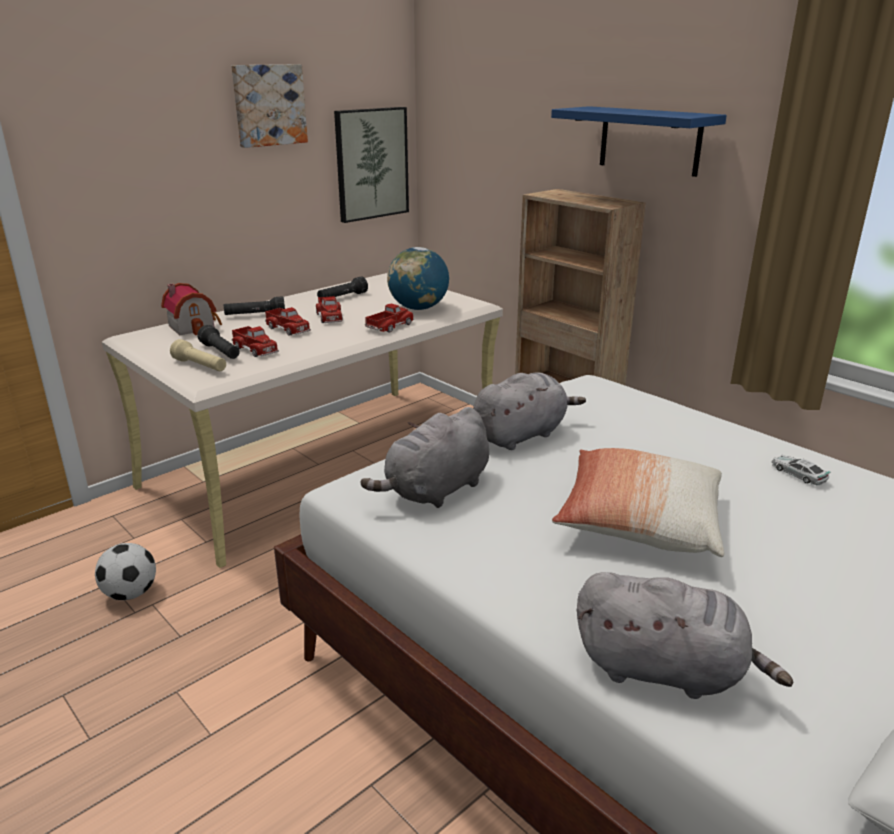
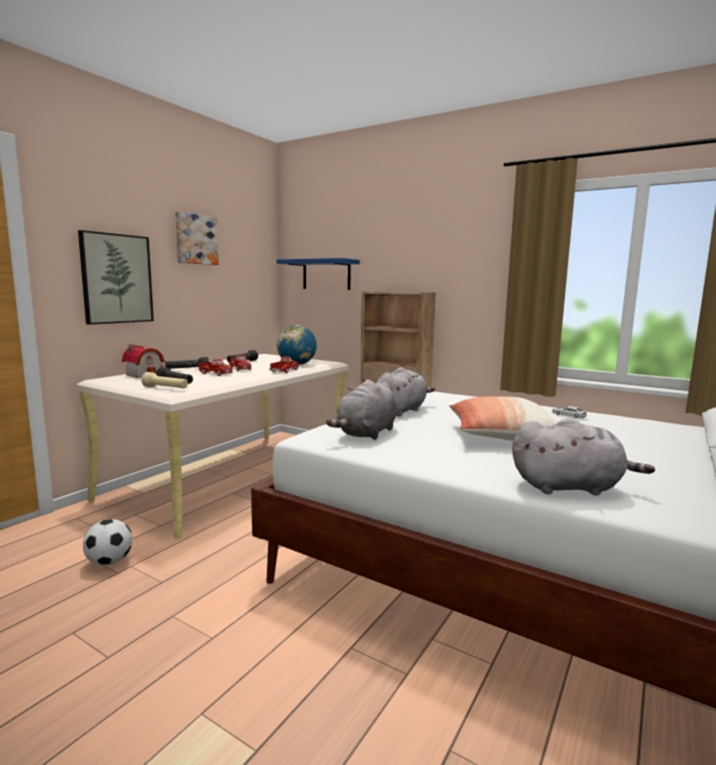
camera: 15 degrees left, 15 degrees down
toy truck [232,326,279,357] -> none
picture [334,107,409,223] -> picture moved to [78,230,154,325]
blue shelf [551,106,727,177] -> blue shelf moved to [276,258,360,290]

